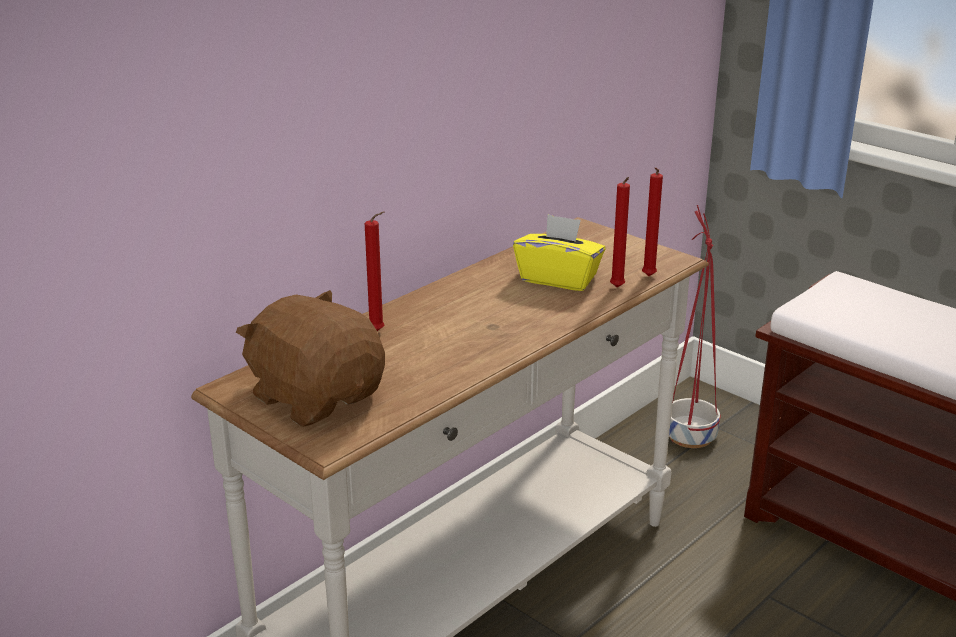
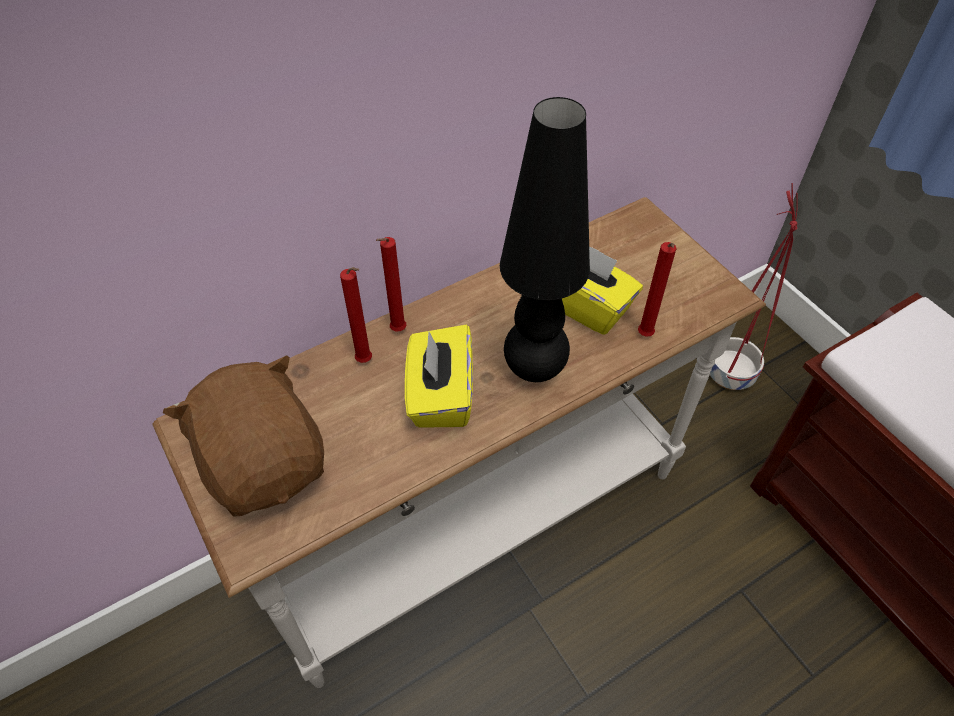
camera: 15 degrees right, 25 degrees up
red candle [642,167,663,276] -> red candle moved to [376,237,406,331]
none -> yellow tissue box [405,325,473,428]
none -> black table lamp [500,97,590,382]

